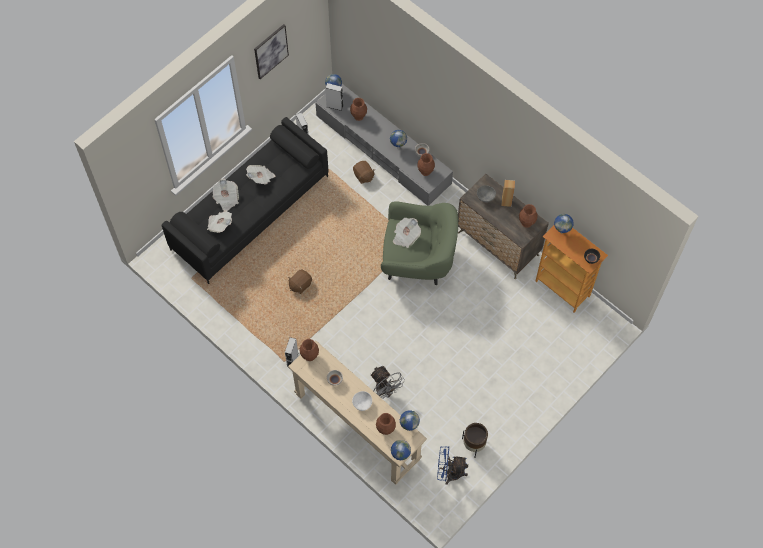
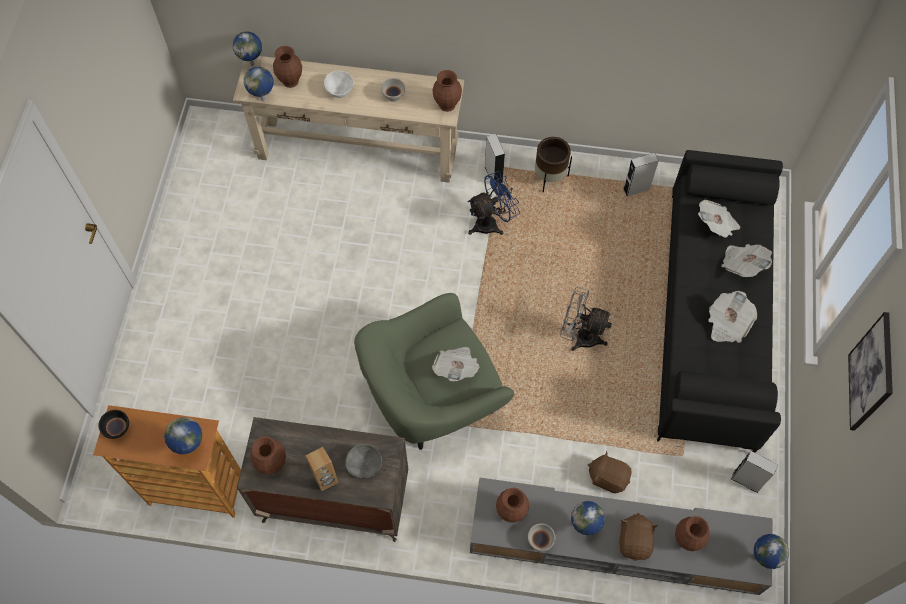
camera: 145 degrees right, 0 degrees up
brown plush toy [288,270,312,294] -> brown plush toy moved to [619,513,658,561]
grey speaker [325,83,343,111] -> grey speaker moved to [623,153,659,196]
grey fan [370,366,405,398] -> grey fan moved to [560,287,612,351]
blue fan [437,446,468,485] -> blue fan moved to [468,171,520,235]
brown planter [462,423,488,457] -> brown planter moved to [535,137,572,193]

